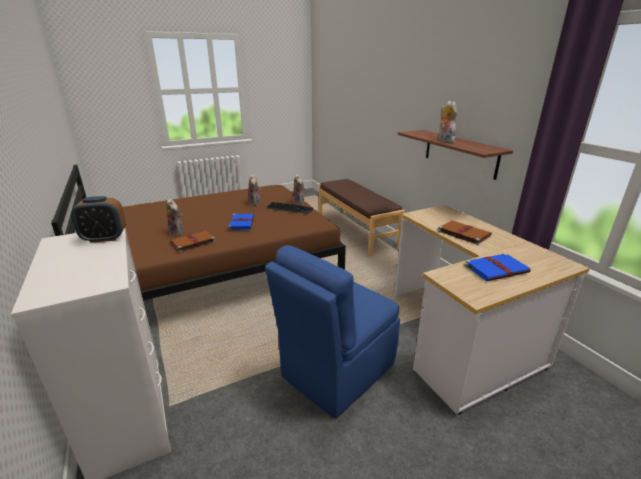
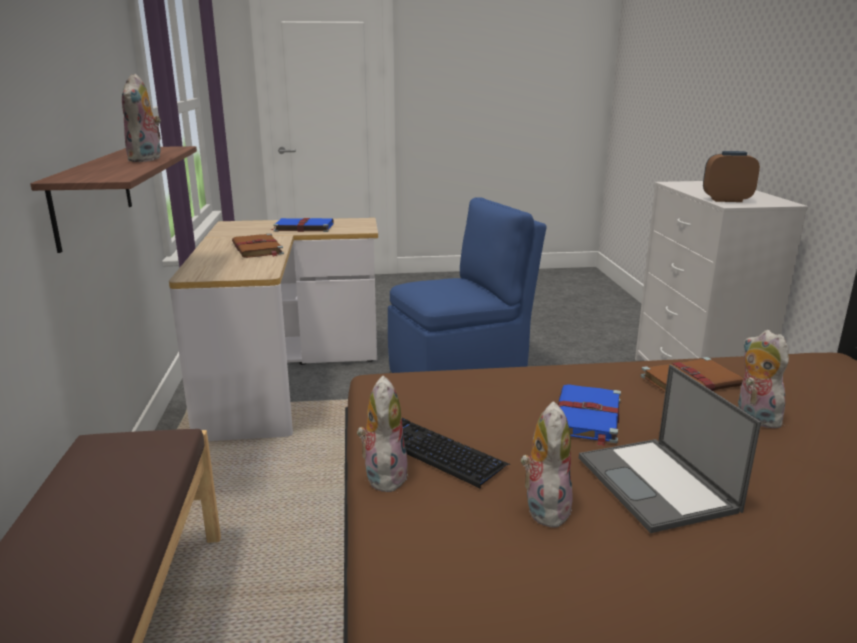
camera: 160 degrees left, 5 degrees down
none -> laptop [579,364,761,533]

